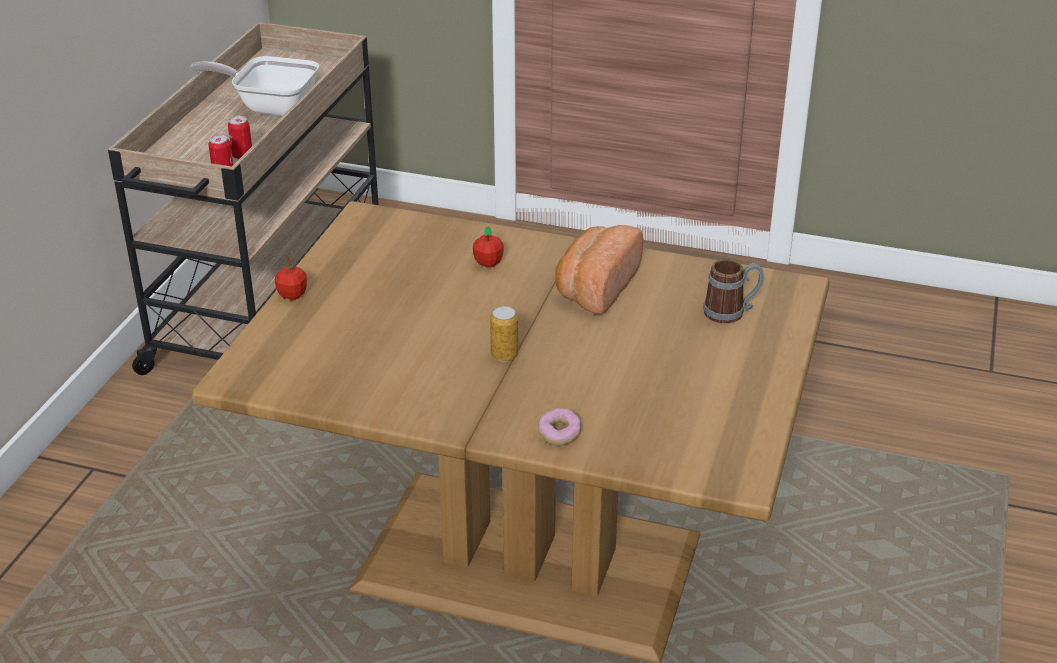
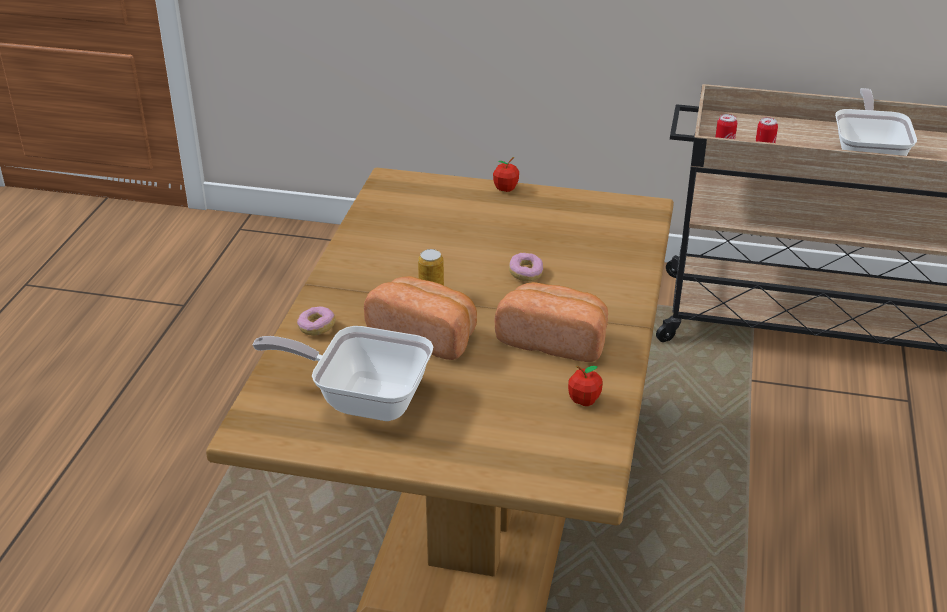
camera: 85 degrees right, 0 degrees up
apple [473,227,504,268] -> apple moved to [568,366,603,406]
mug [703,259,764,324] -> none
none -> frying pan [253,326,434,421]
none -> bread [364,276,477,360]
none -> donut [509,253,543,281]

